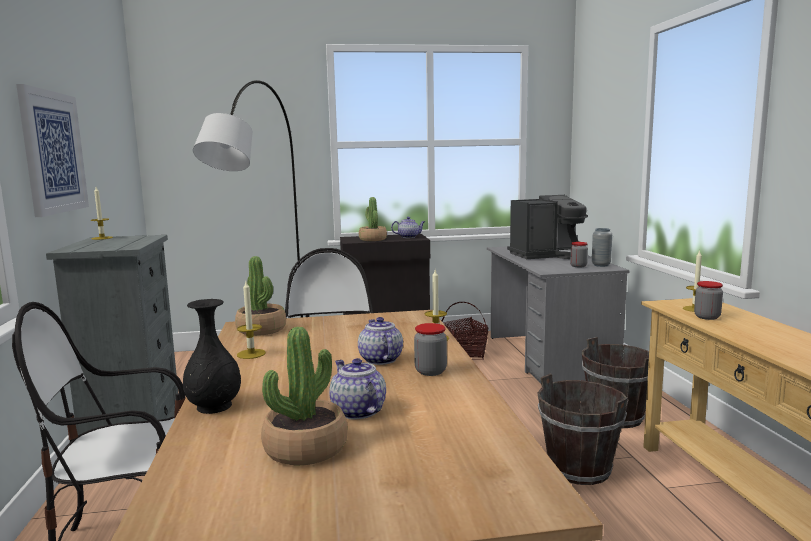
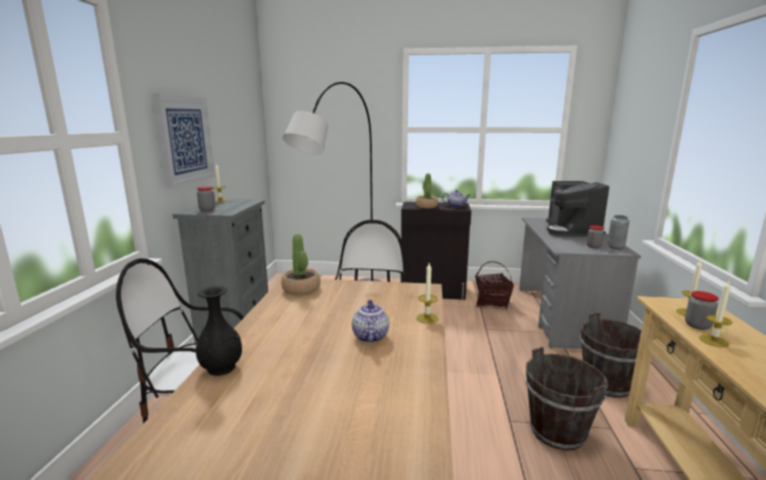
camera: 15 degrees right, 5 degrees up
candle [237,281,266,359] -> candle moved to [699,281,732,348]
potted plant [261,327,347,465] -> none
teapot [329,358,386,419] -> none
jar [414,323,447,376] -> jar moved to [197,186,216,211]
coffee machine [507,195,588,259] -> coffee machine turned 90 degrees clockwise [546,181,609,237]

